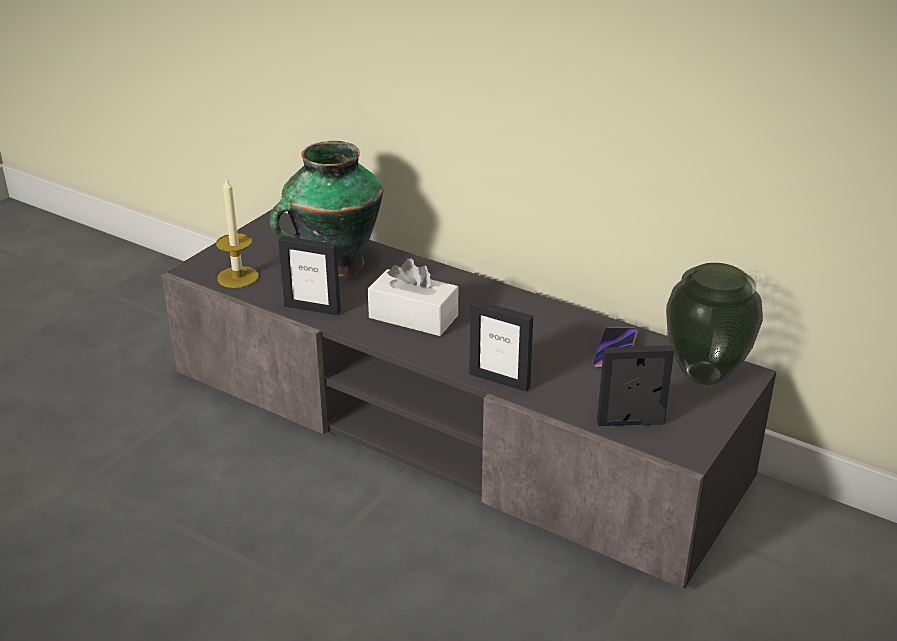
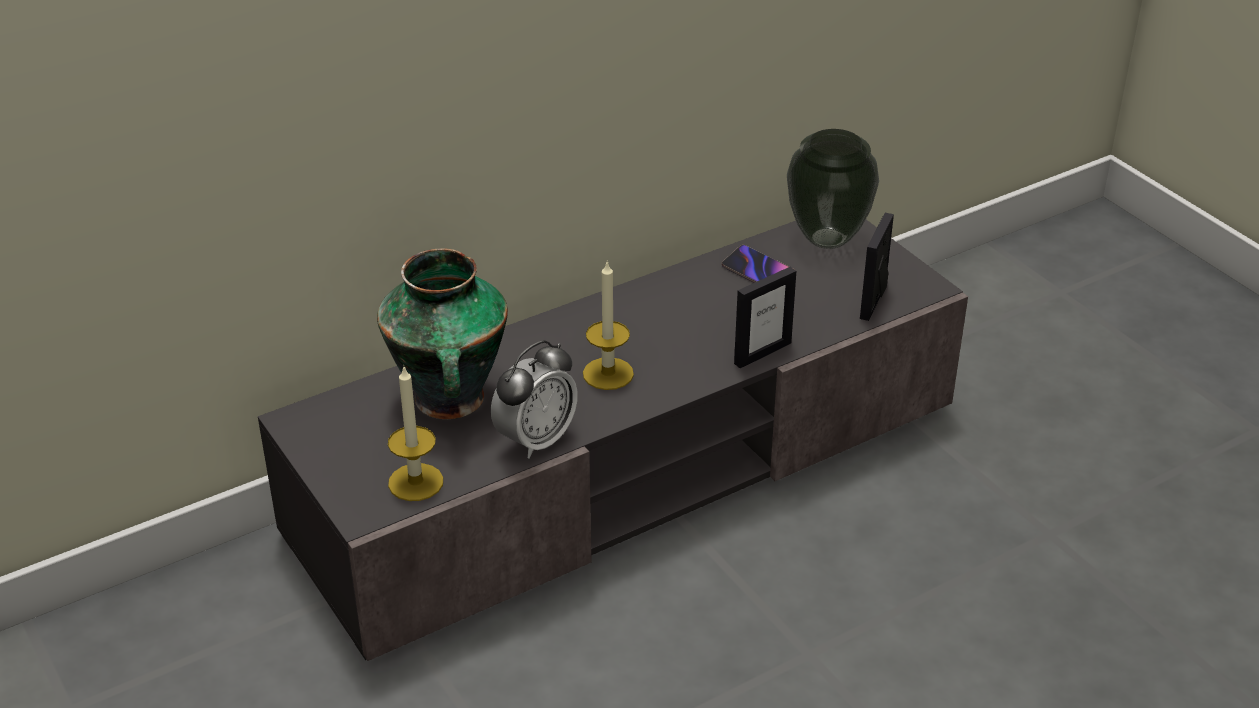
camera: 65 degrees left, 5 degrees up
picture frame [278,236,341,315] -> alarm clock [491,340,578,459]
white tissue box [368,259,458,336] -> candle [583,262,634,390]

